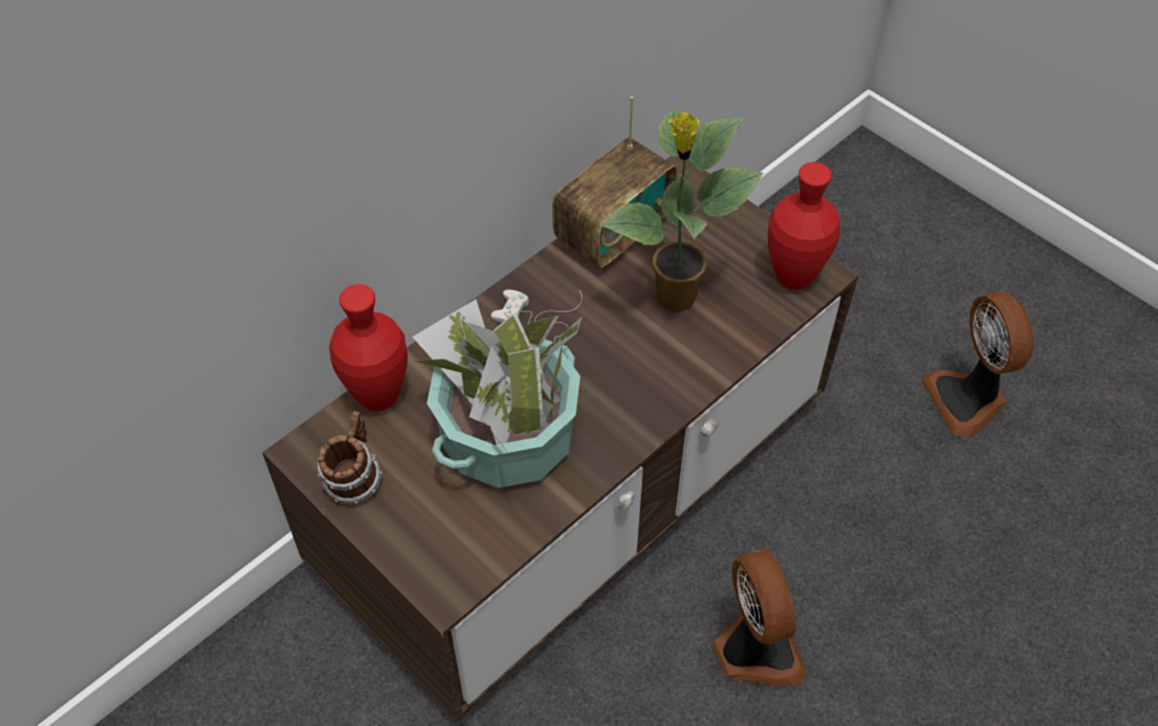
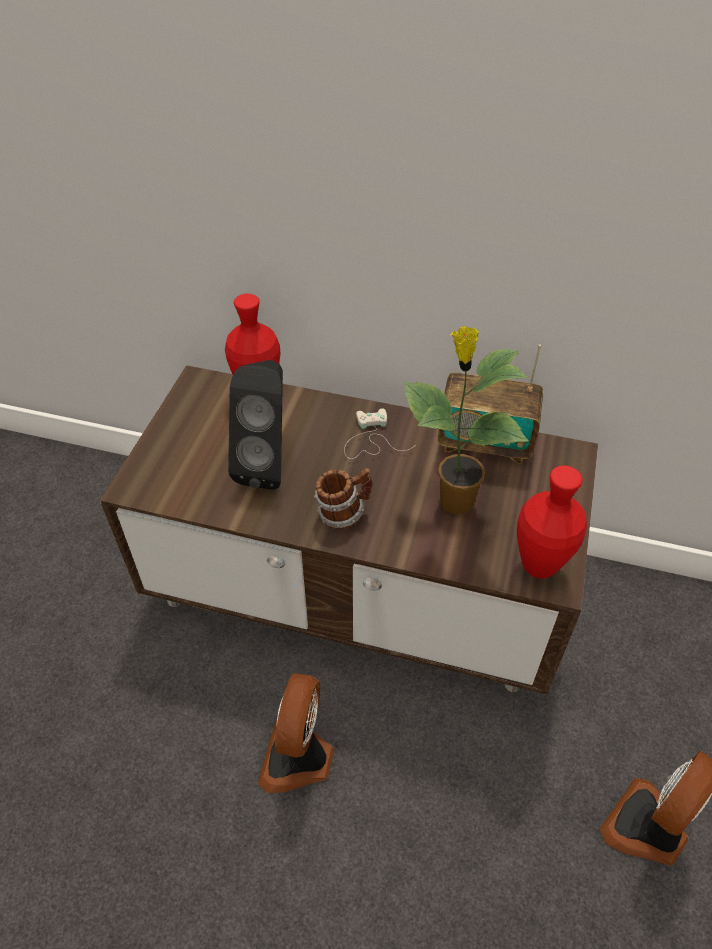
camera: 60 degrees right, 5 degrees down
mug [317,411,382,505] -> mug moved to [314,468,373,529]
potted plant [413,299,582,488] -> black speaker [228,360,283,490]
fan [712,549,808,687] -> fan turned 150 degrees clockwise [258,673,334,793]

